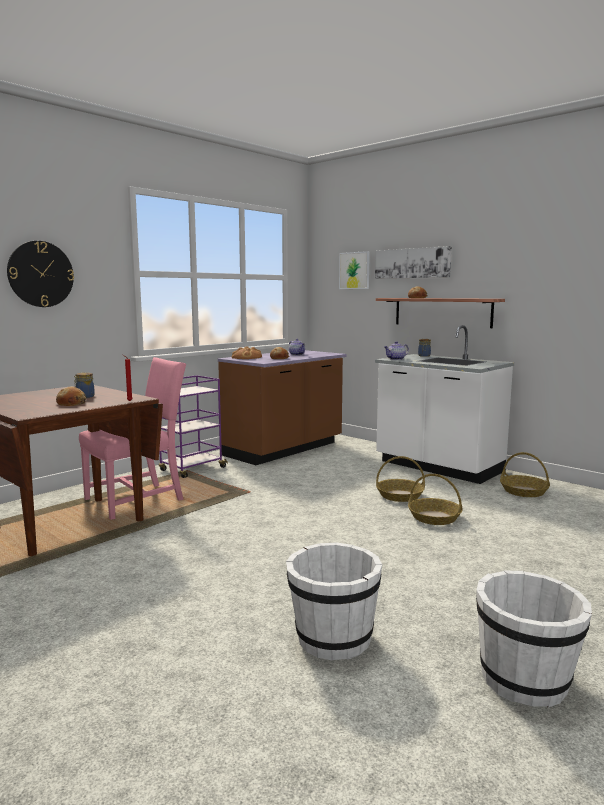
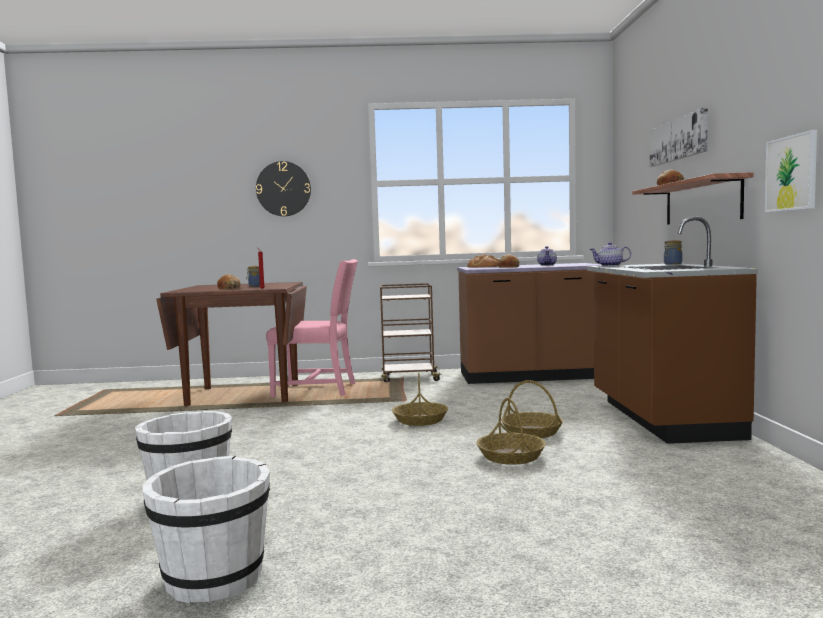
camera: 45 degrees right, 5 degrees down
purple cart [159,375,228,478] -> brown cart [380,283,441,382]
picture [339,251,370,289] -> picture moved to [765,130,817,212]
white counter [375,325,514,484] -> brown counter [587,217,758,444]
basket [500,452,550,497] -> basket moved to [392,372,448,426]

